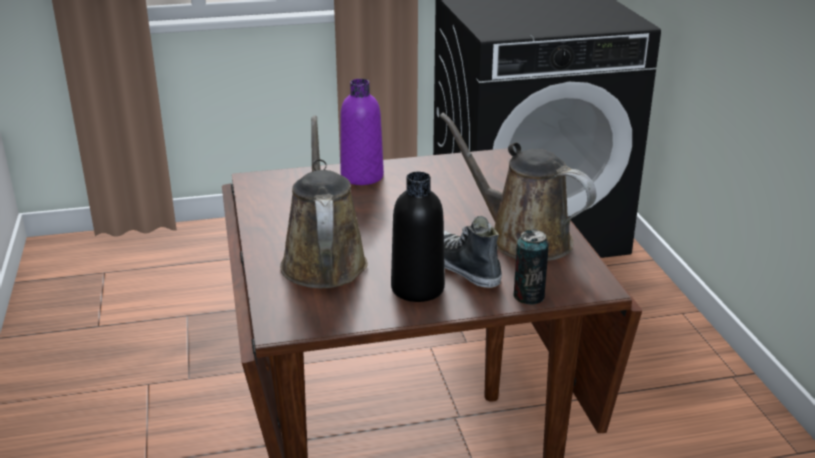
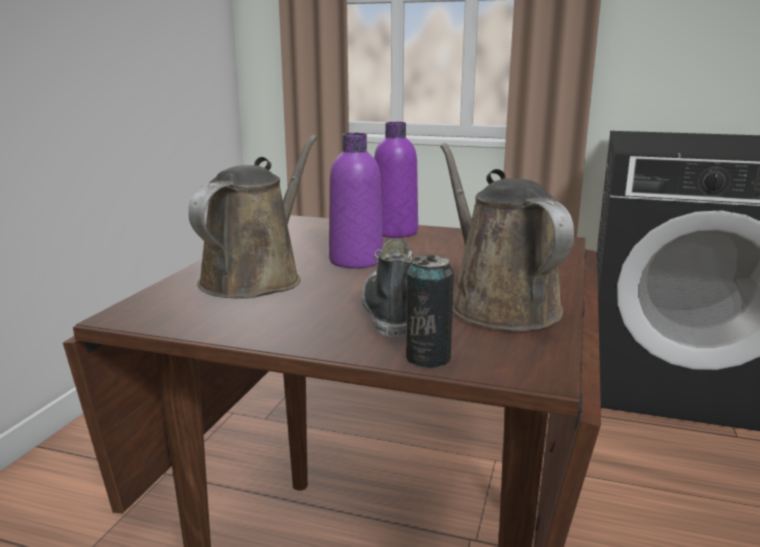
camera: 30 degrees right, 10 degrees down
black bottle [391,172,445,302] -> none
none -> purple bottle [329,133,383,269]

